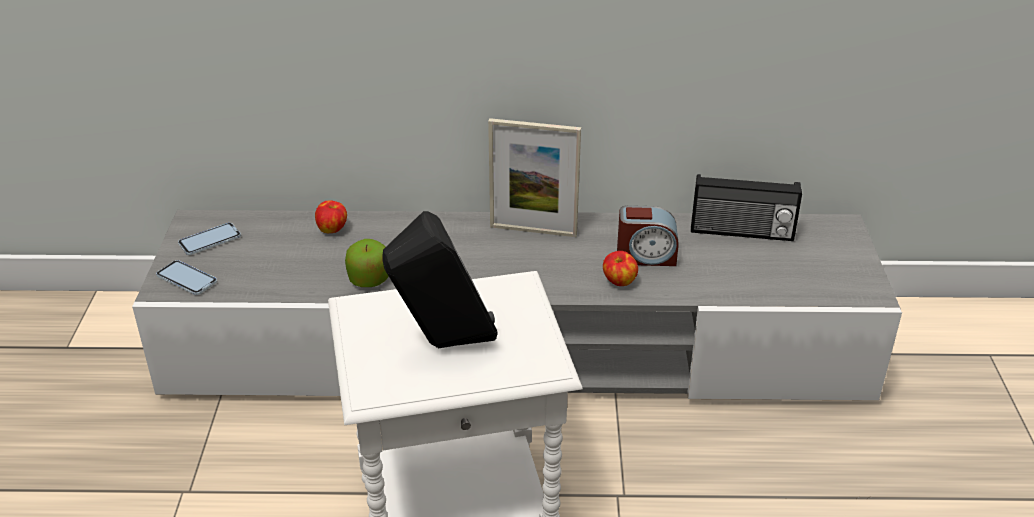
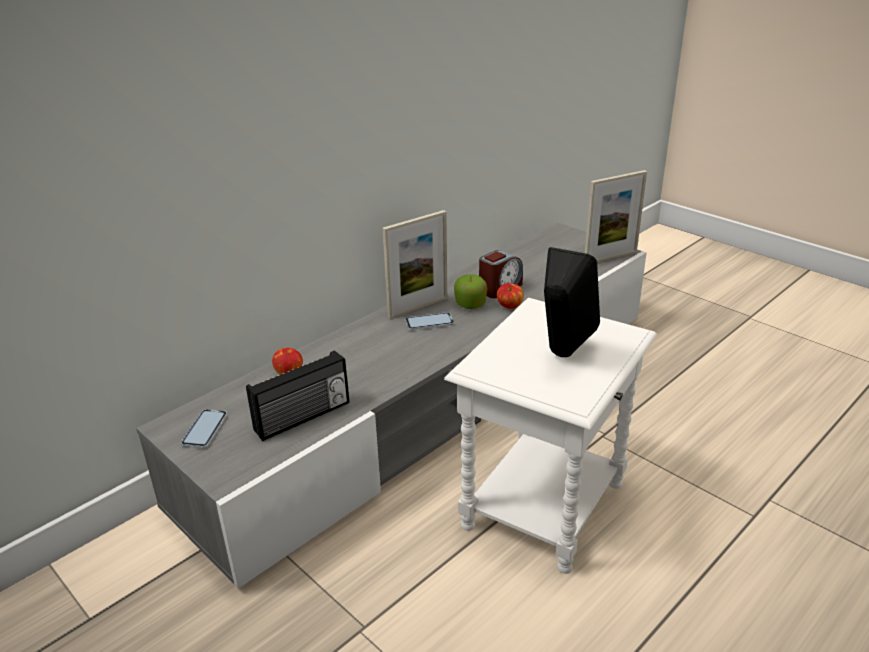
camera: 45 degrees left, 5 degrees down
phone [156,260,217,295] -> phone moved to [405,312,454,330]
apple [345,239,388,287] -> apple moved to [454,274,487,309]
radio [691,174,802,241] -> radio moved to [246,350,349,441]
none -> picture frame [585,170,647,262]

